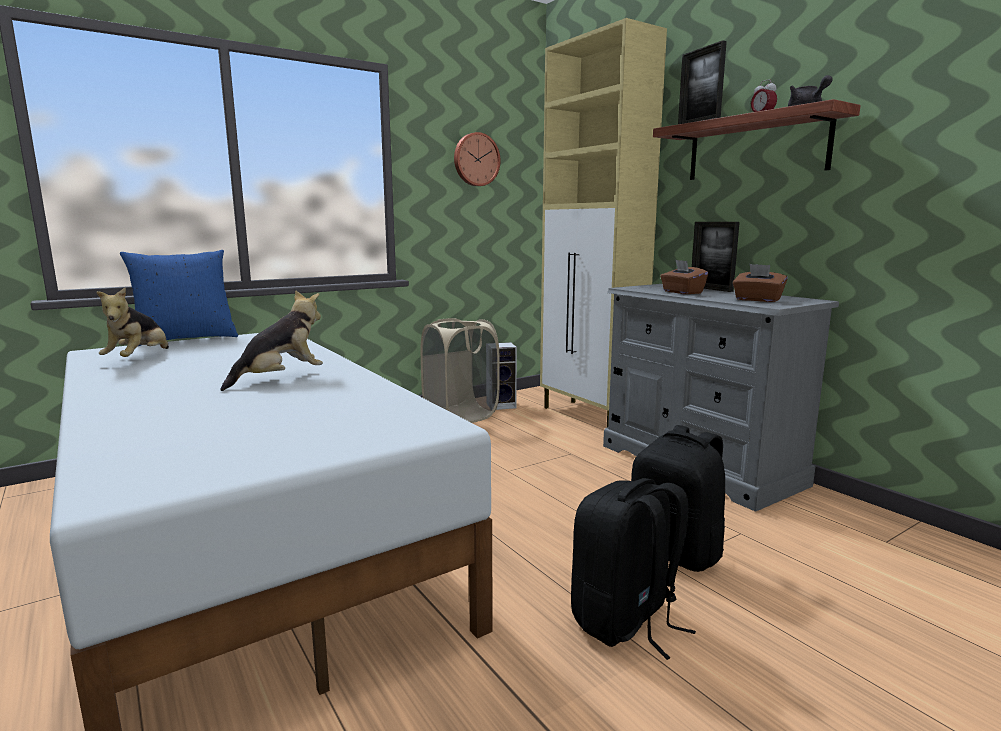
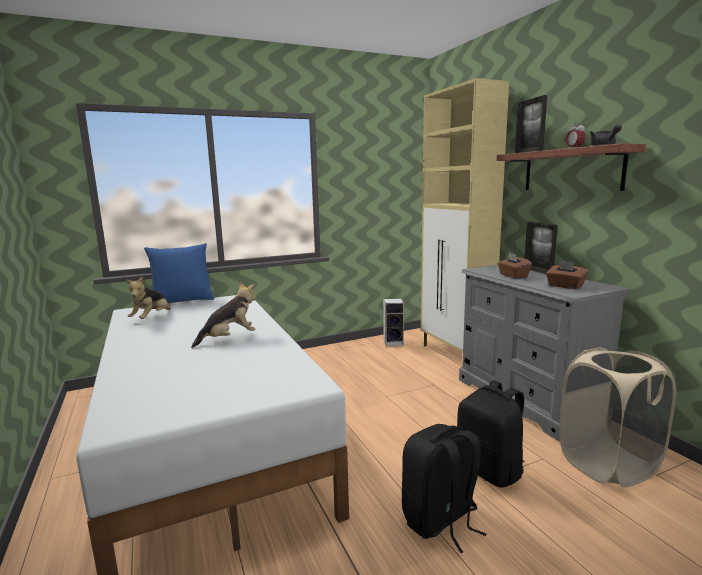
camera: 10 degrees right, 0 degrees up
beige laundry basket [421,318,500,423] -> beige laundry basket moved to [559,347,676,488]
wall clock [454,132,501,186] -> none

